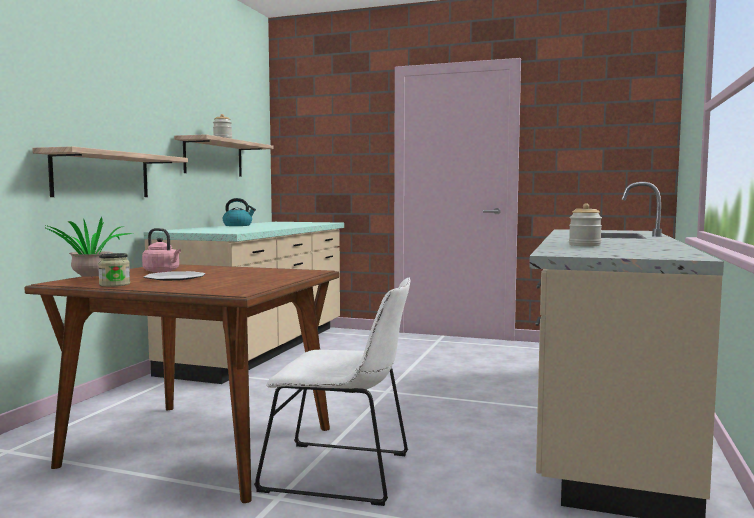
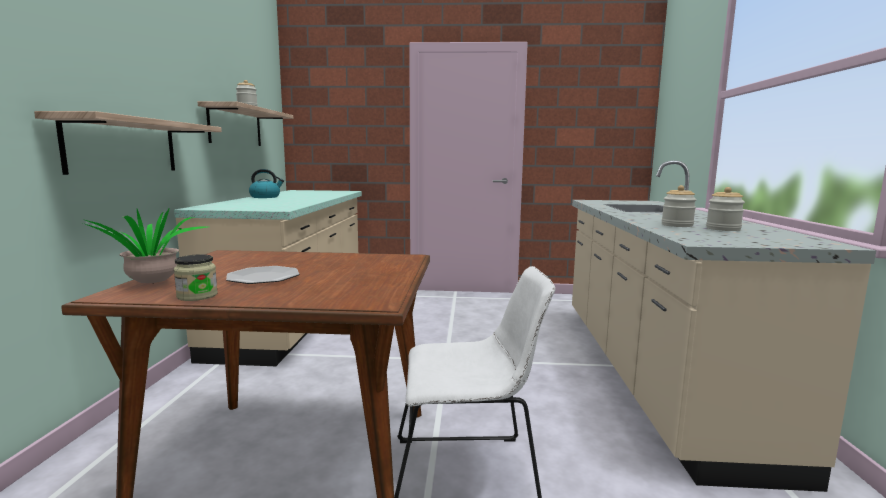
camera: 15 degrees left, 5 degrees up
pink kettle [142,228,181,273] -> none
none -> jar [706,187,745,231]

